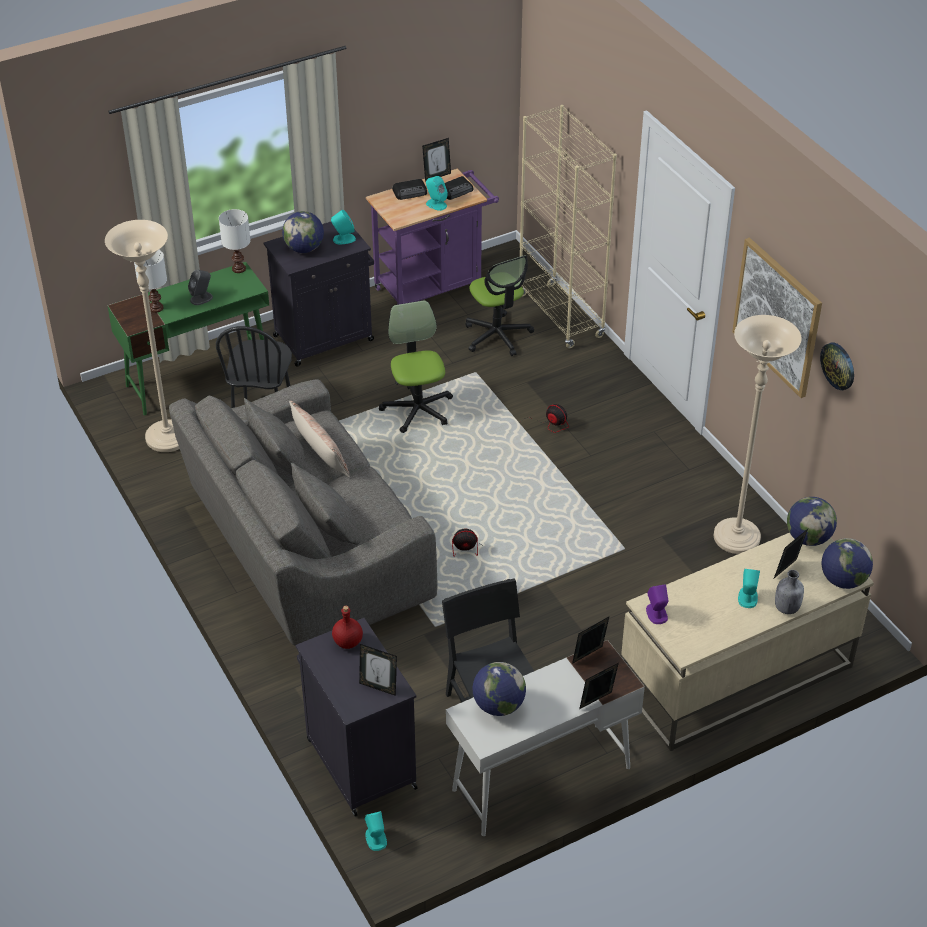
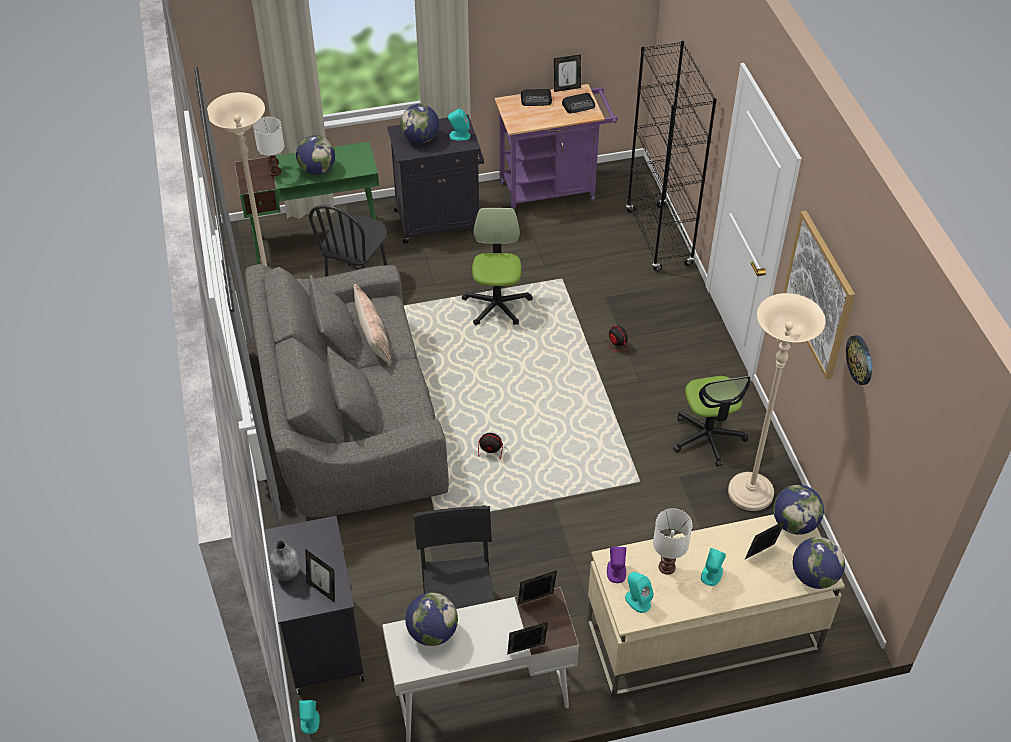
camera: 15 degrees right, 5 degrees up
grey speaker [188,270,213,305] -> globe [296,135,335,175]
white table lamp [219,209,250,273] -> white table lamp moved to [653,508,692,575]
red bottle [332,606,363,649] -> none
turquoise speaker [426,176,448,211] -> turquoise speaker moved to [625,572,654,613]
office chair [465,255,534,356] -> office chair moved to [673,376,750,467]
beige bookcase [520,105,617,349] -> black bookcase [626,41,717,272]
grey bottle [775,570,804,614] -> grey bottle moved to [270,540,299,581]

